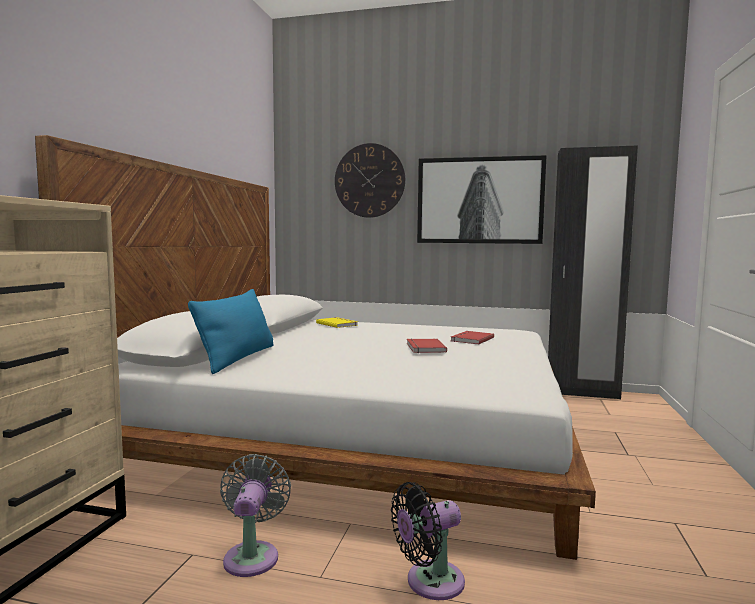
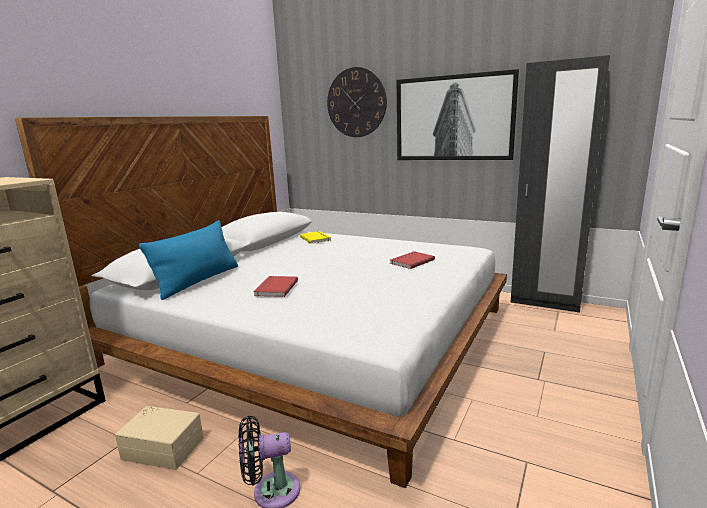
camera: 15 degrees right, 10 degrees up
grey fan [220,454,291,577] -> beige storage box [115,406,204,470]
red book [407,339,447,353] -> red book moved to [253,276,298,297]

